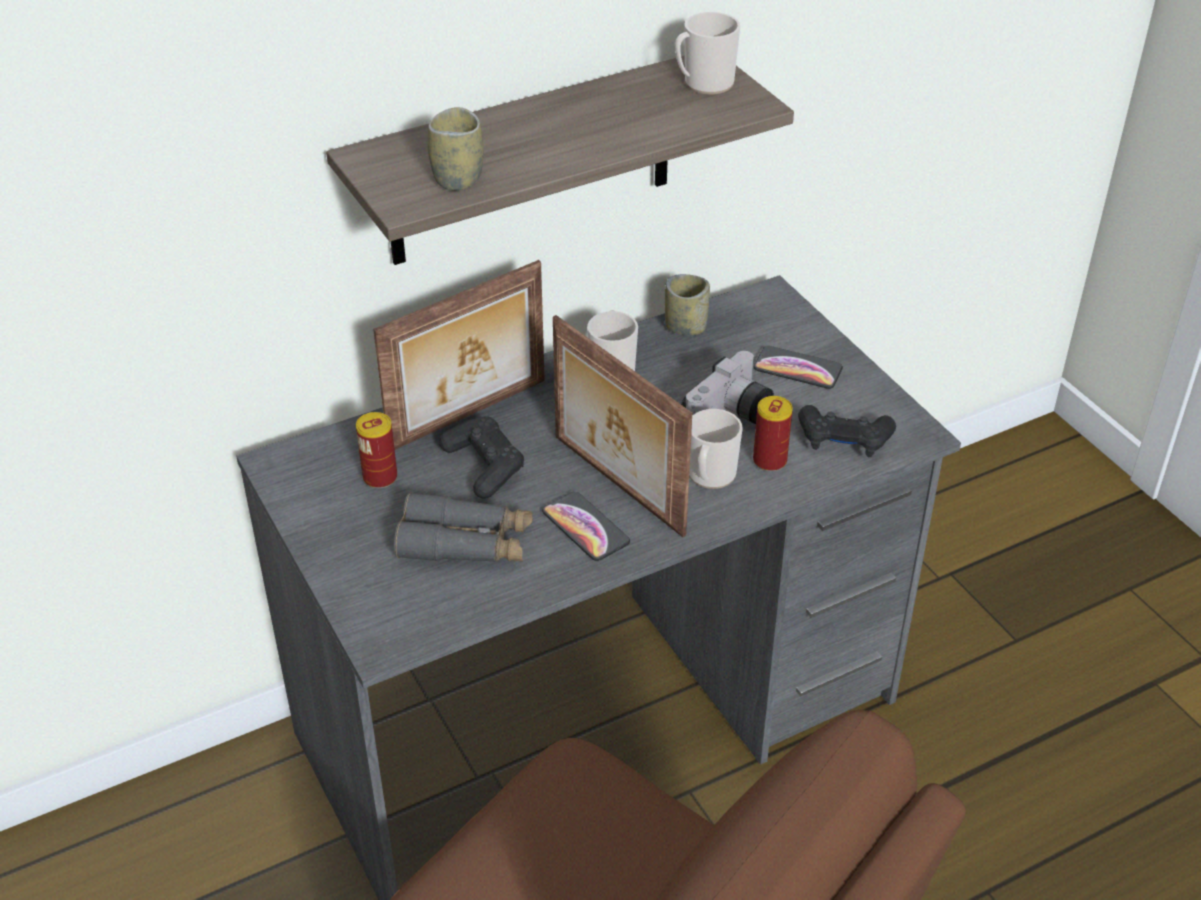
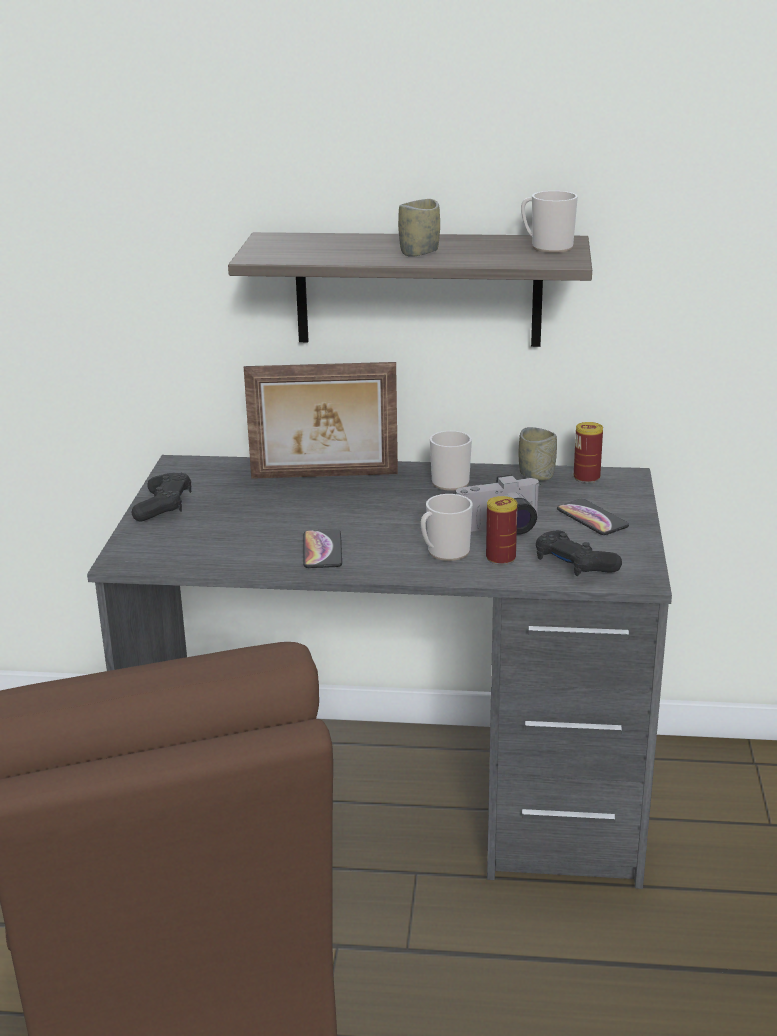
camera: 35 degrees right, 15 degrees down
can [356,412,397,489] -> can moved to [574,422,603,483]
grey binoculars [394,492,533,562] -> none
cup [428,107,484,191] -> cup moved to [398,199,440,257]
black game controller [439,416,524,498] -> black game controller moved to [132,473,191,521]
picture frame [553,315,692,537] -> none

